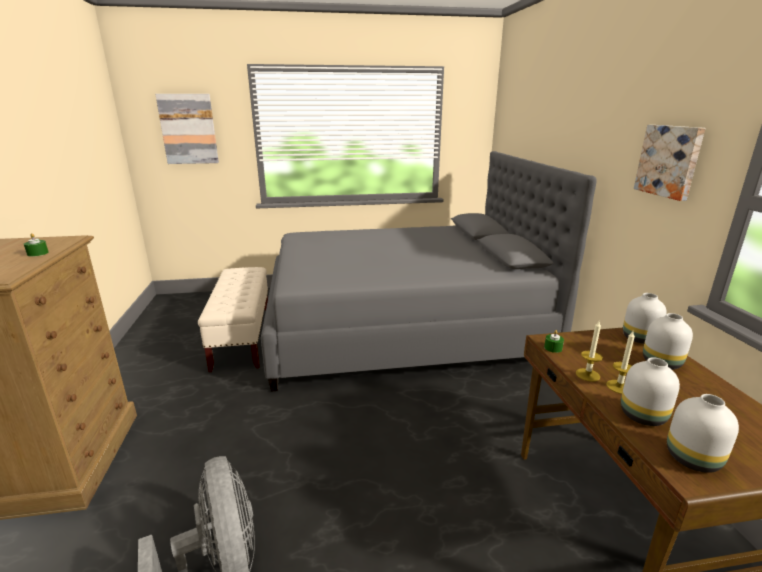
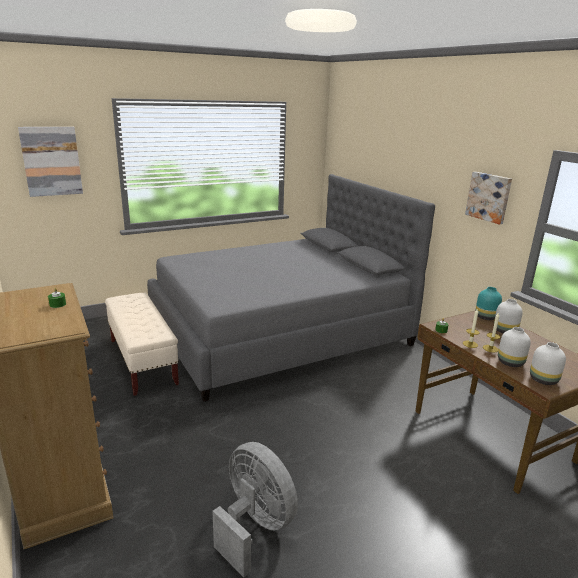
camera: 20 degrees left, 0 degrees up
white vase [623,293,667,344] -> turquoise vase [475,287,502,320]

